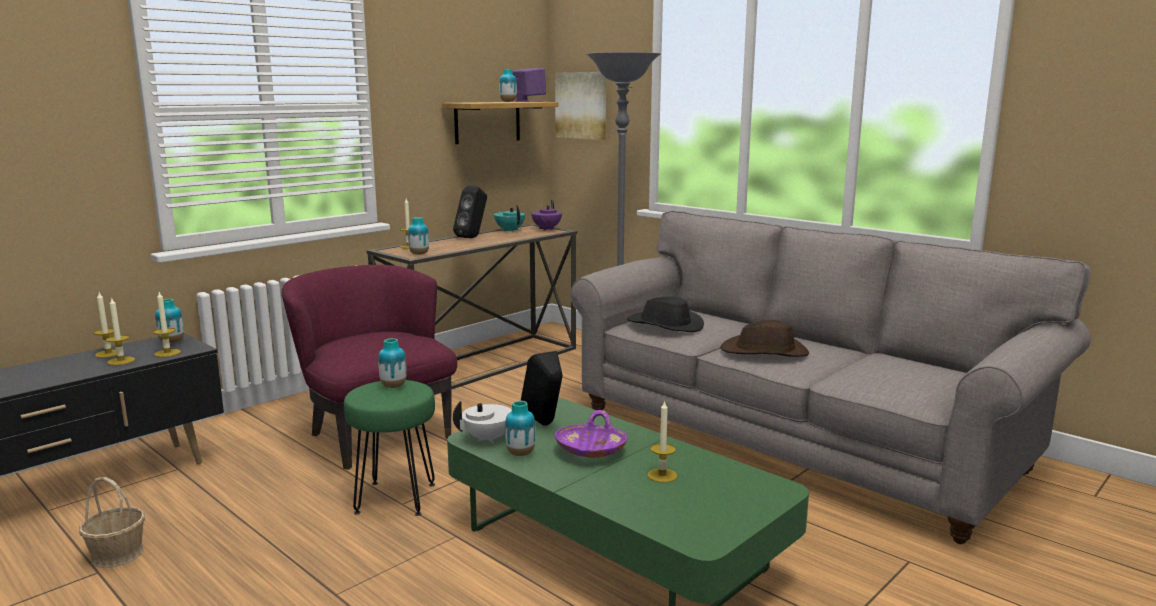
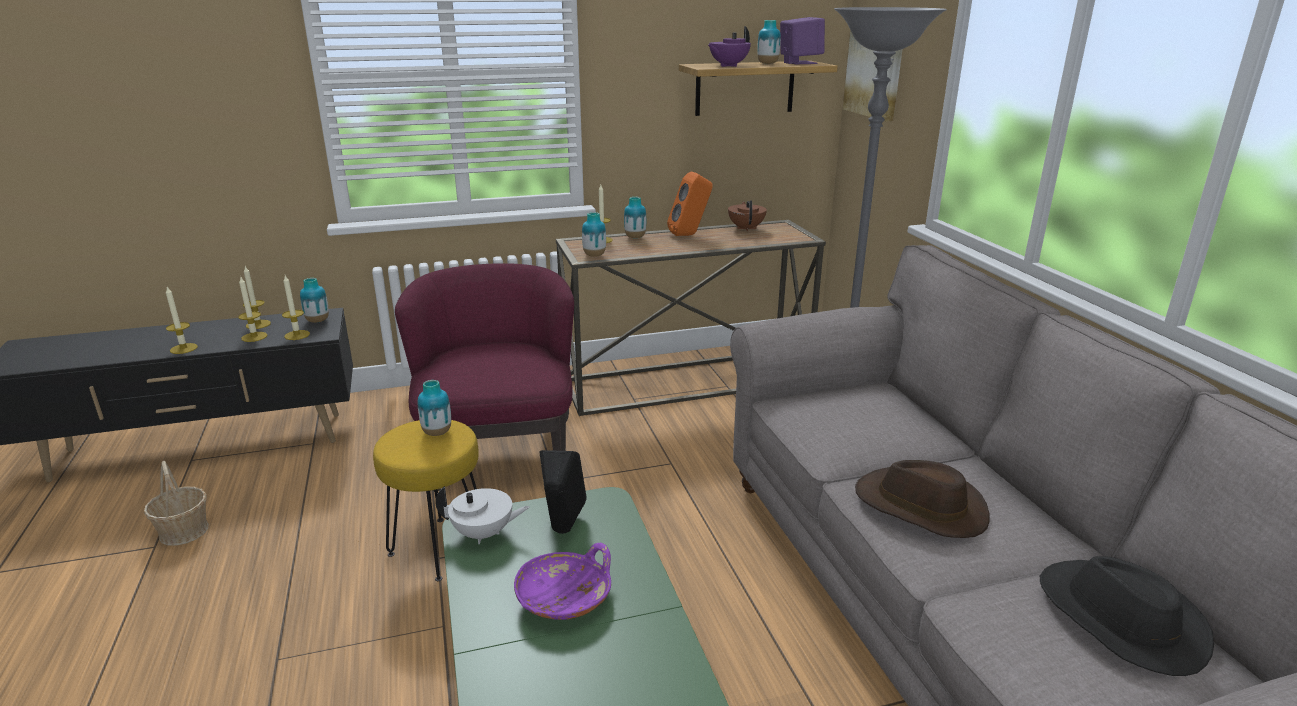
camera: 30 degrees right, 10 degrees up
green stool [344,380,435,516] -> yellow stool [373,420,479,581]
black speaker [453,186,487,238] -> orange speaker [667,172,712,236]
turquoise teapot [494,205,525,232] -> brown teapot [728,200,767,231]
vase [505,401,536,456] -> vase moved to [624,197,646,238]
purple teapot [531,200,562,231] -> purple teapot moved to [708,26,751,67]
black hat [627,296,704,332] -> black hat moved to [1040,556,1214,676]
candle [648,400,677,483] -> candle moved to [166,287,198,354]

